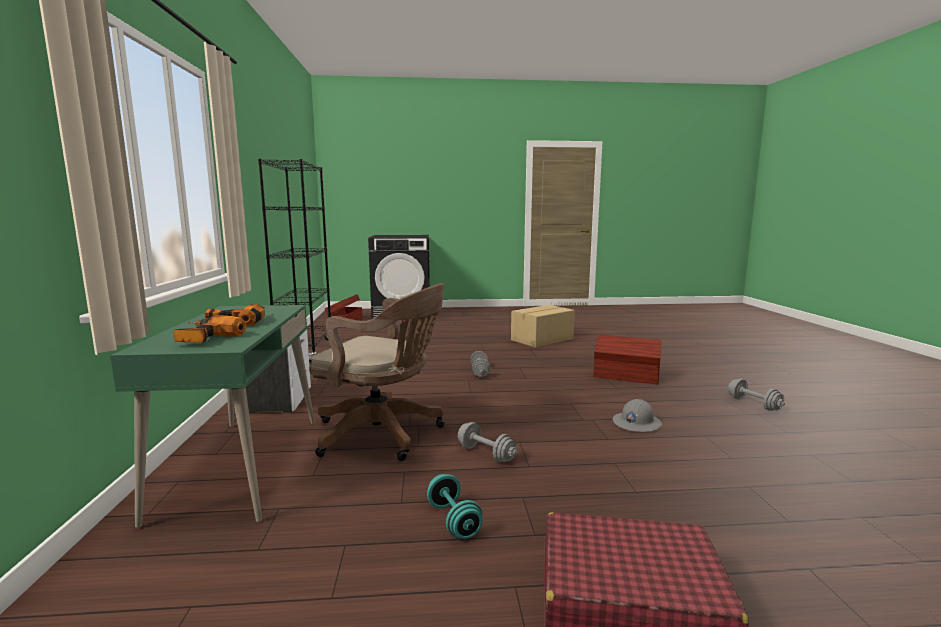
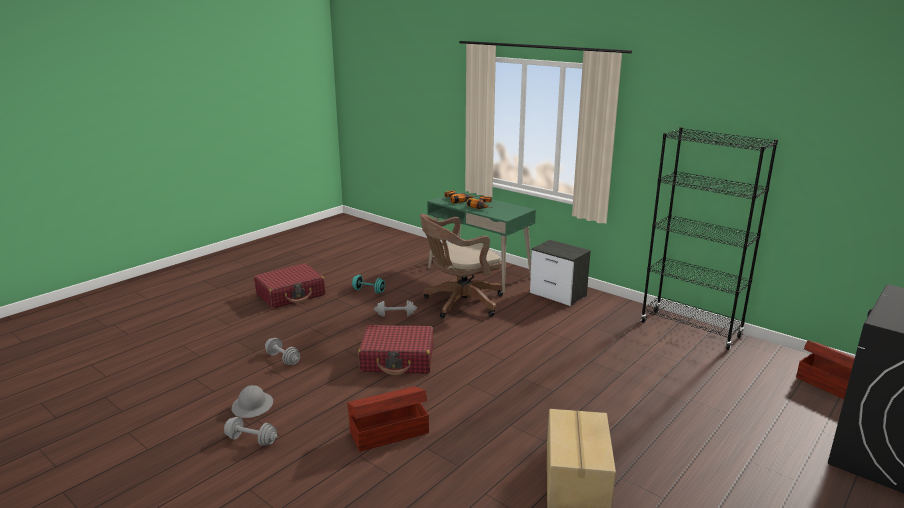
camera: 135 degrees right, 10 degrees up
grey dumbbell [470,351,490,377] -> grey dumbbell moved to [265,338,300,365]
grey hard hat [613,399,662,432] -> grey hard hat moved to [232,385,273,418]
none -> red suitcase [358,325,433,375]

